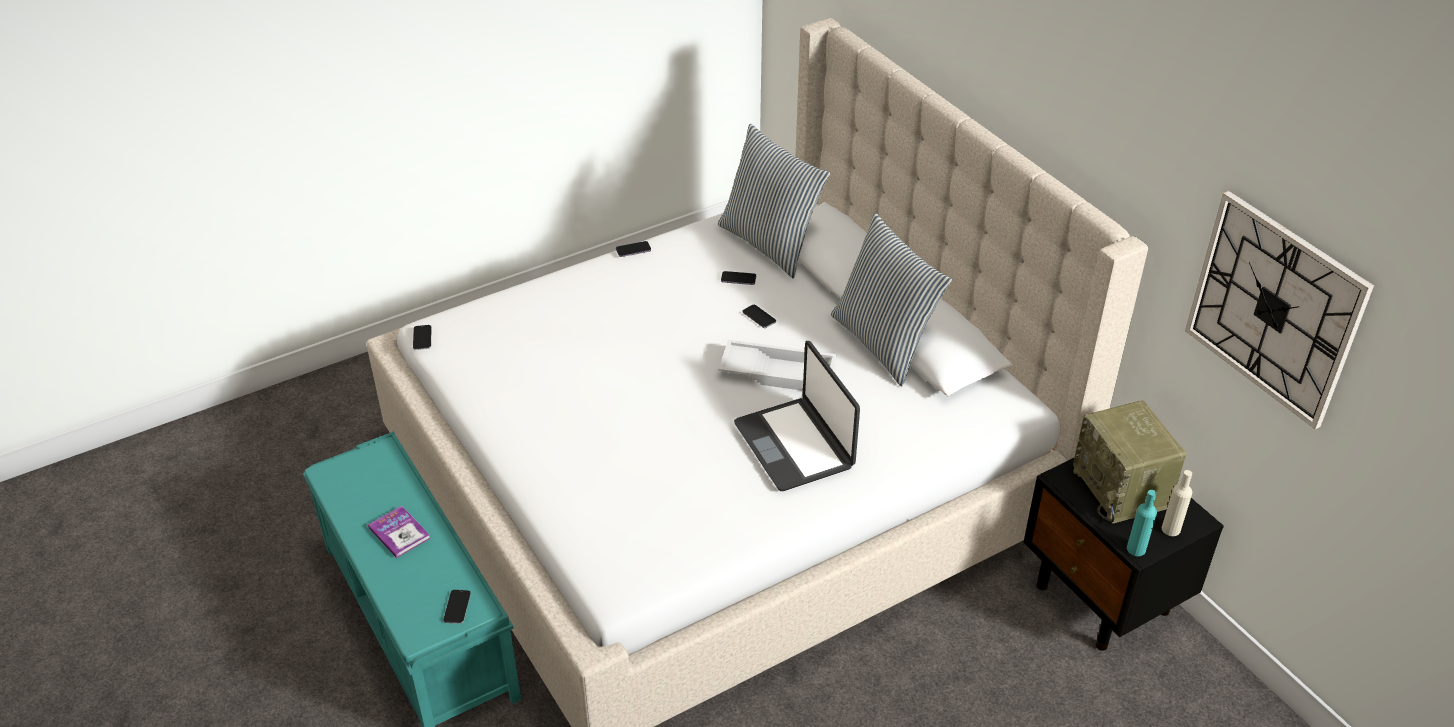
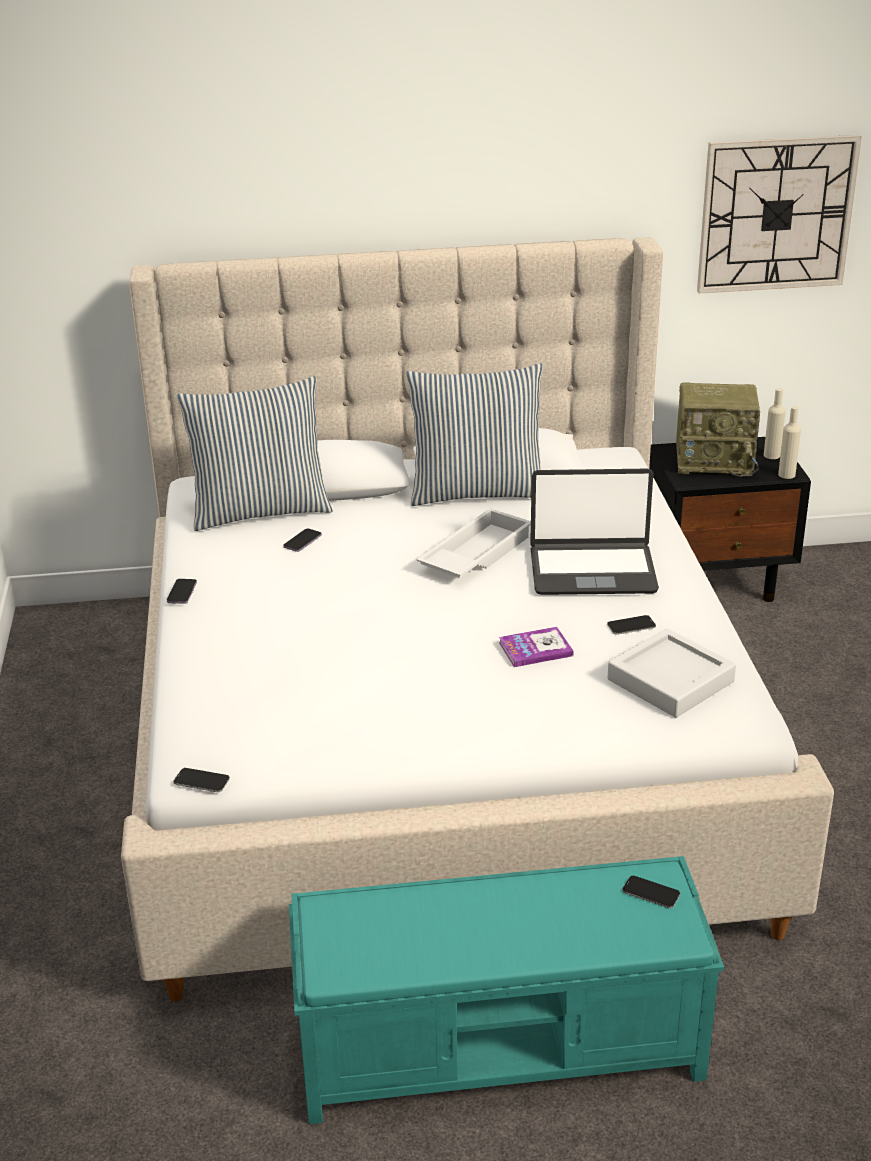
camera: 65 degrees left, 10 degrees down
book [368,506,431,558] -> book moved to [499,627,574,667]
phone [742,305,776,328] -> phone moved to [607,615,656,635]
turquoise bottle [1127,490,1157,556] -> beige bottle [778,406,801,479]
none -> grey tray [607,628,736,718]

